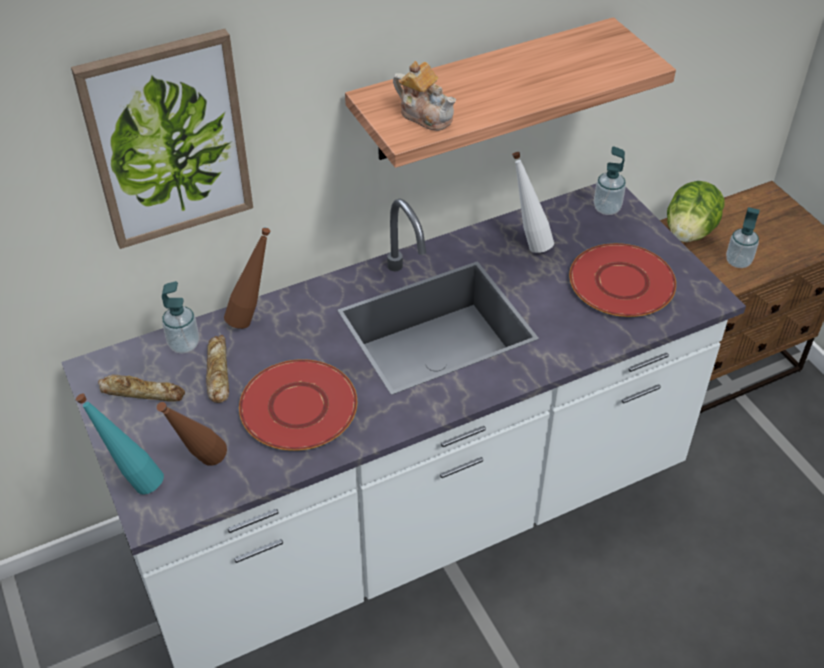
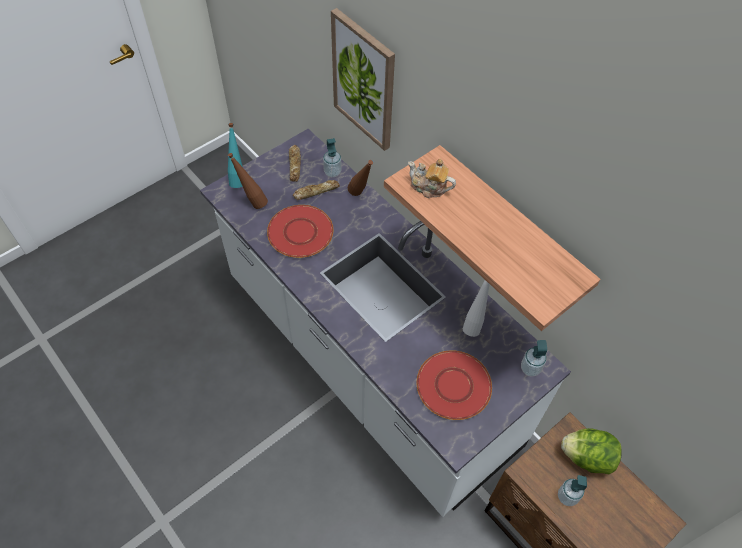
camera: 75 degrees right, 10 degrees up
teapot [393,61,456,131] -> teapot turned 90 degrees clockwise [408,159,456,198]

